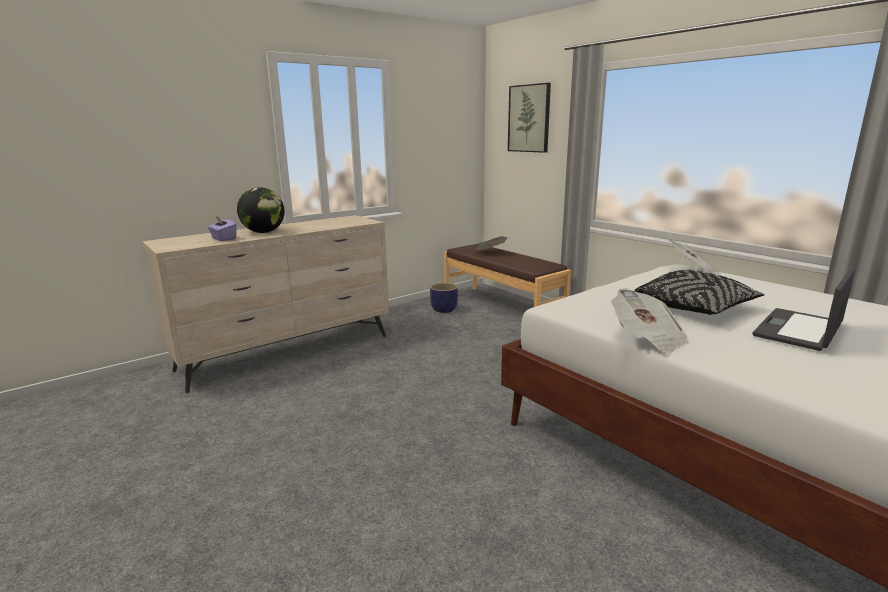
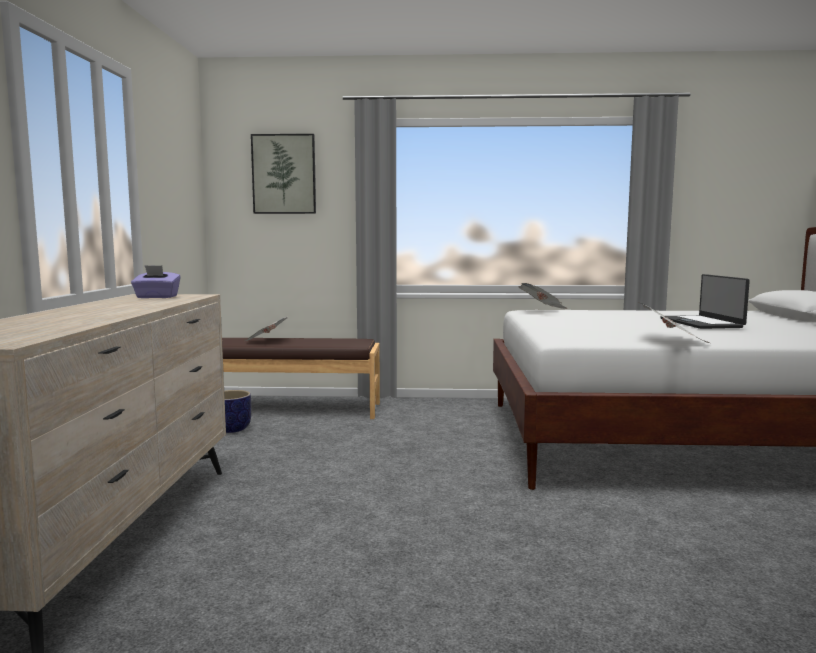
camera: 50 degrees left, 10 degrees down
purple tissue box [208,215,237,241] -> purple tissue box moved to [131,265,181,298]
globe [237,187,285,233] -> none
black pillow [634,270,765,315] -> none

